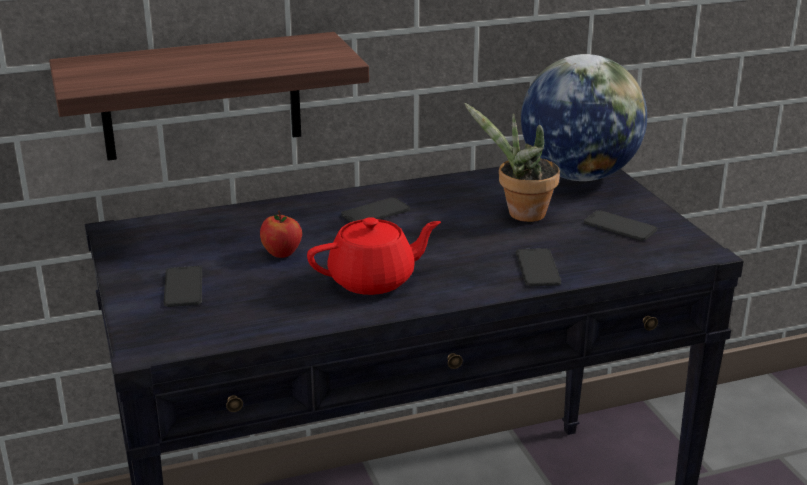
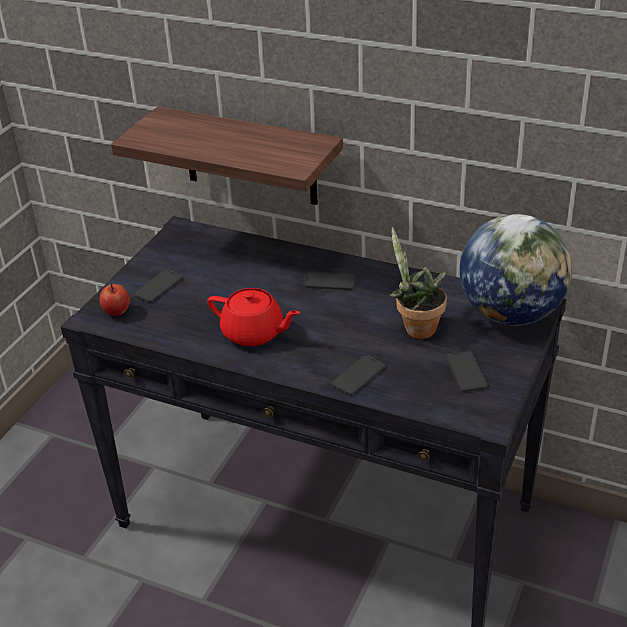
camera: 45 degrees right, 10 degrees up
apple [260,210,302,258] -> apple moved to [99,283,130,316]

